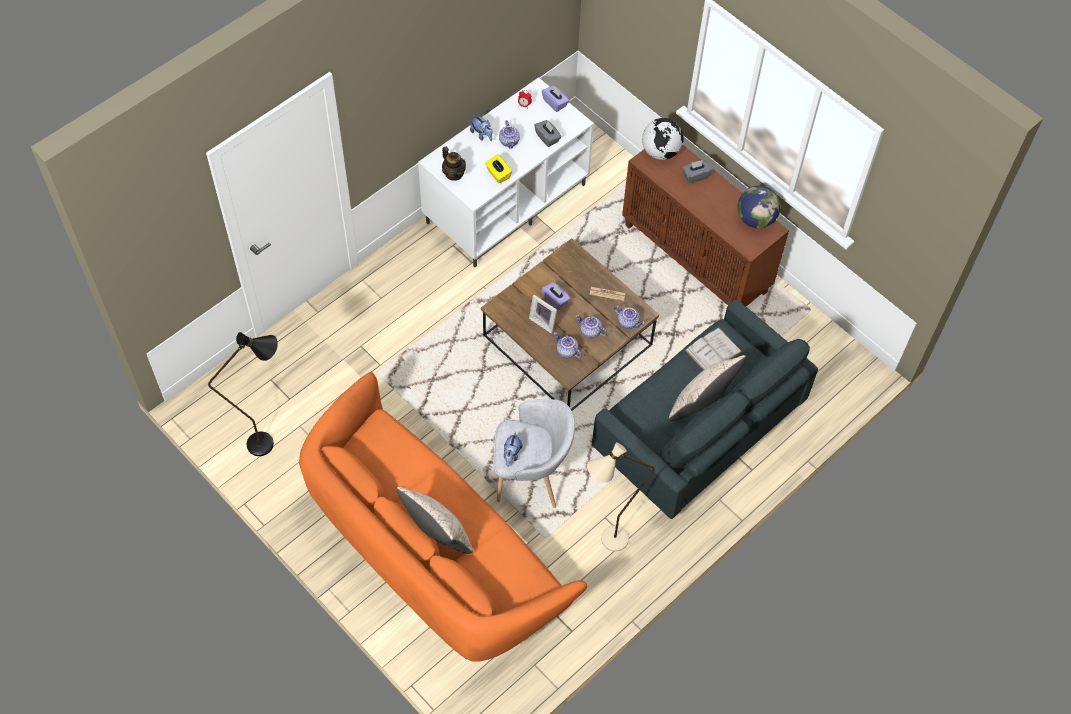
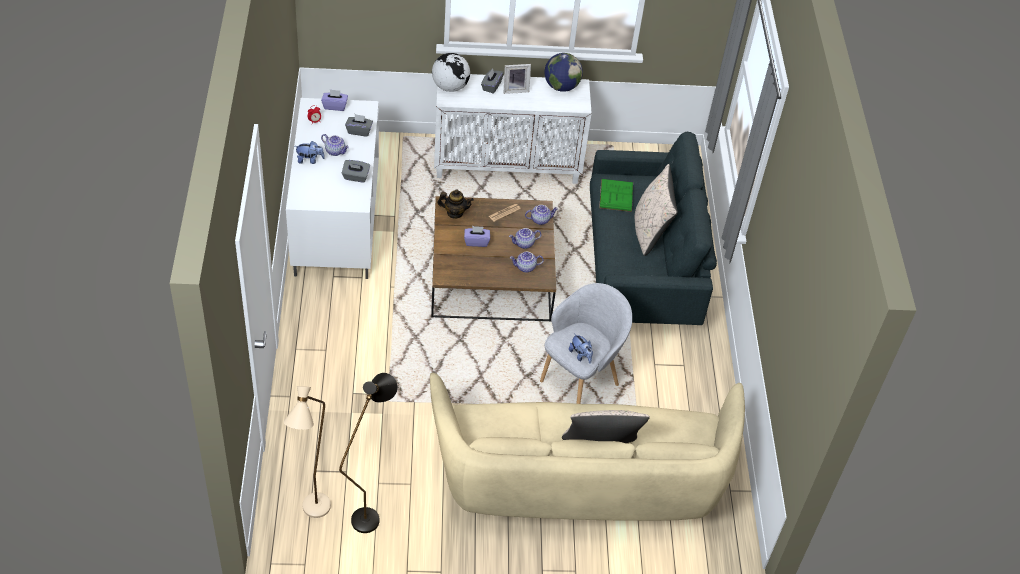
camera: 50 degrees left, 10 degrees down
orange sofa [299,372,587,662] -> beige sofa [430,373,745,521]
teapot [442,147,466,181] -> teapot moved to [437,189,474,219]
yellow tissue box [485,154,512,183] -> grey tissue box [342,160,370,183]
picture frame [529,295,557,334] -> picture frame moved to [504,64,531,94]
beige floor lamp [587,442,655,552] -> beige floor lamp moved to [283,386,331,518]
brown cabinet [622,145,789,306] -> white cabinet [434,74,592,184]
white book [685,328,742,370] -> green book [599,179,633,212]

